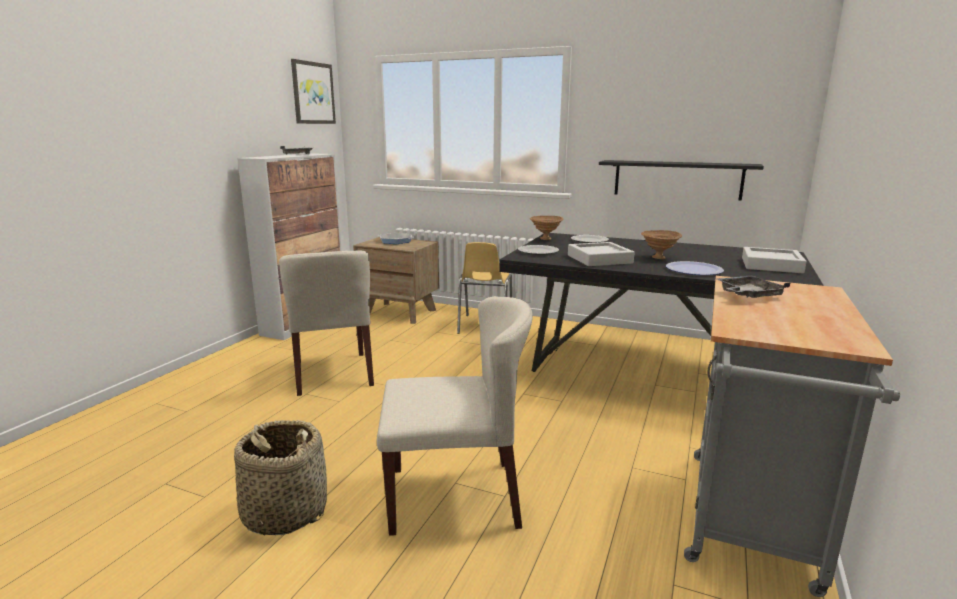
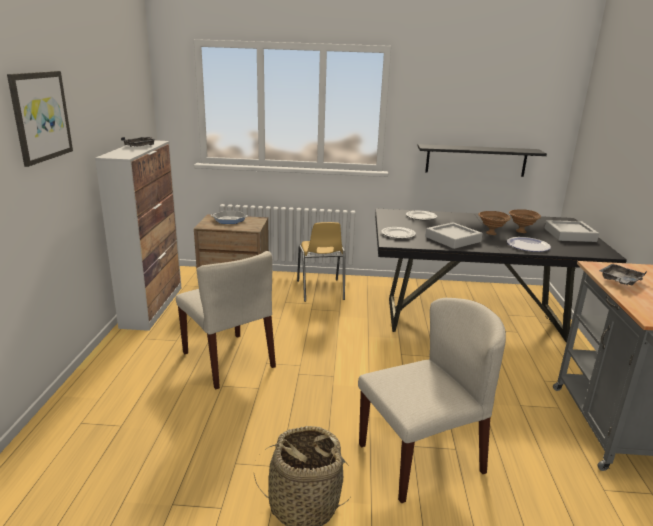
camera: 20 degrees left, 5 degrees up
picture [291,59,336,124] -> picture moved to [7,71,73,167]
brown bowl [530,216,563,240] -> brown bowl moved to [509,209,541,233]

